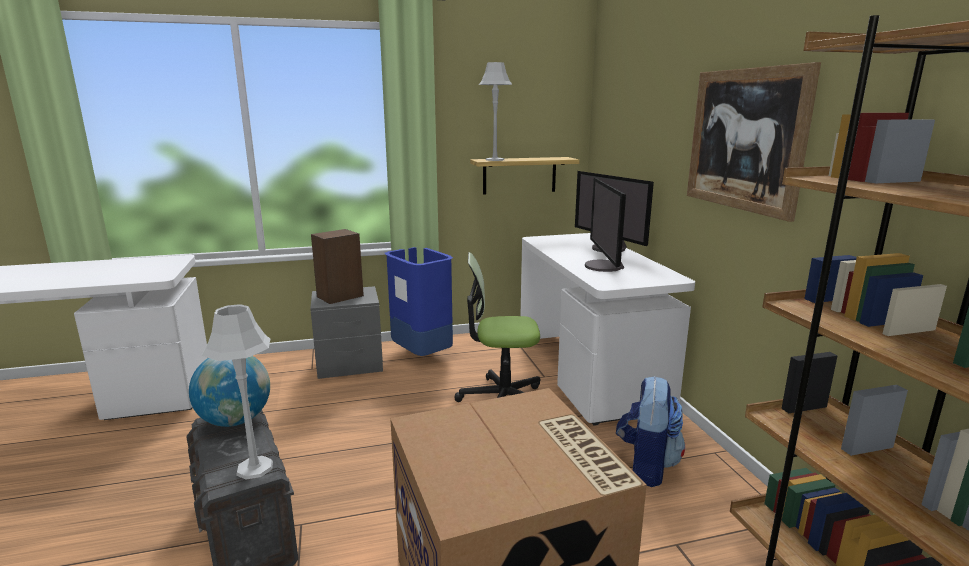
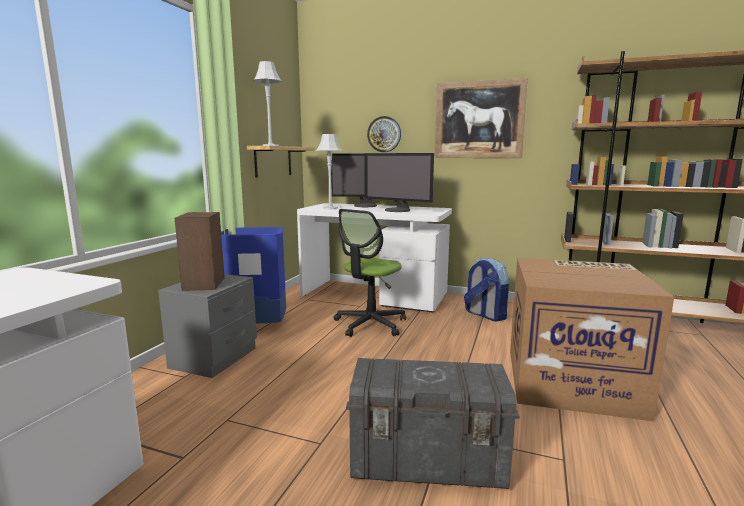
camera: 55 degrees left, 5 degrees down
globe [189,356,270,427] -> none
grey table lamp [202,304,273,480] -> grey table lamp moved to [316,134,343,209]
none -> wall clock [367,116,401,152]

